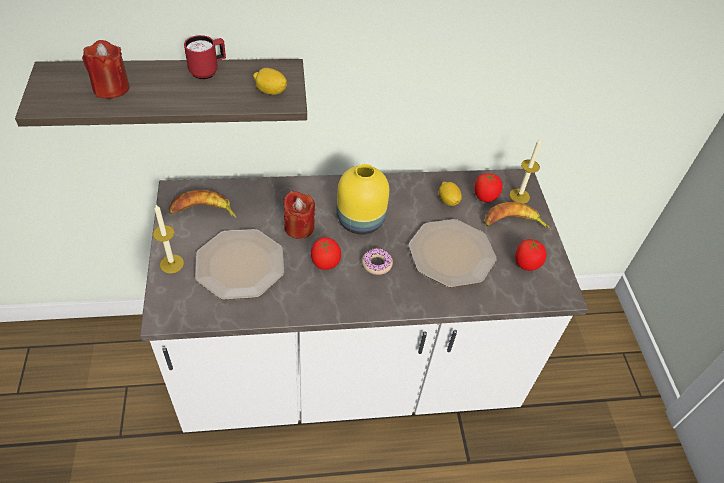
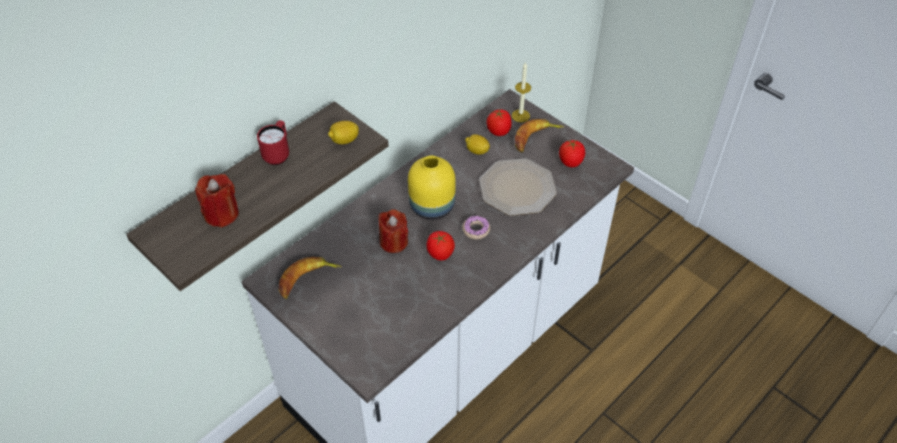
camera: 35 degrees left, 0 degrees up
candle [153,205,184,273] -> none
plate [195,229,284,300] -> none

